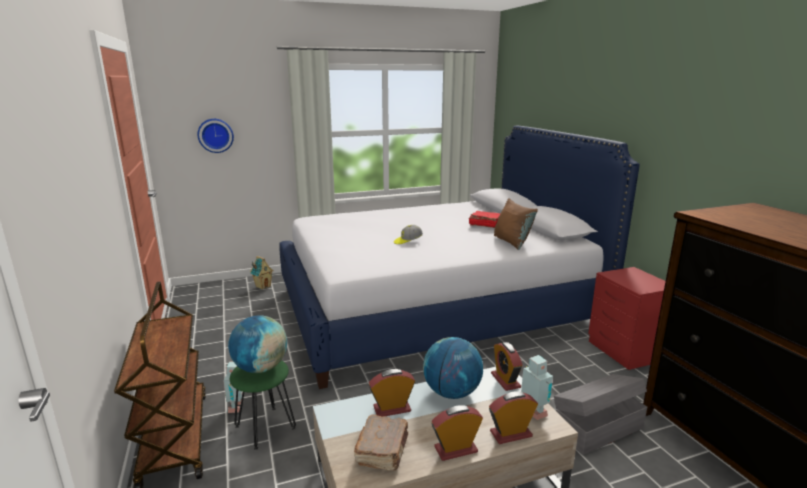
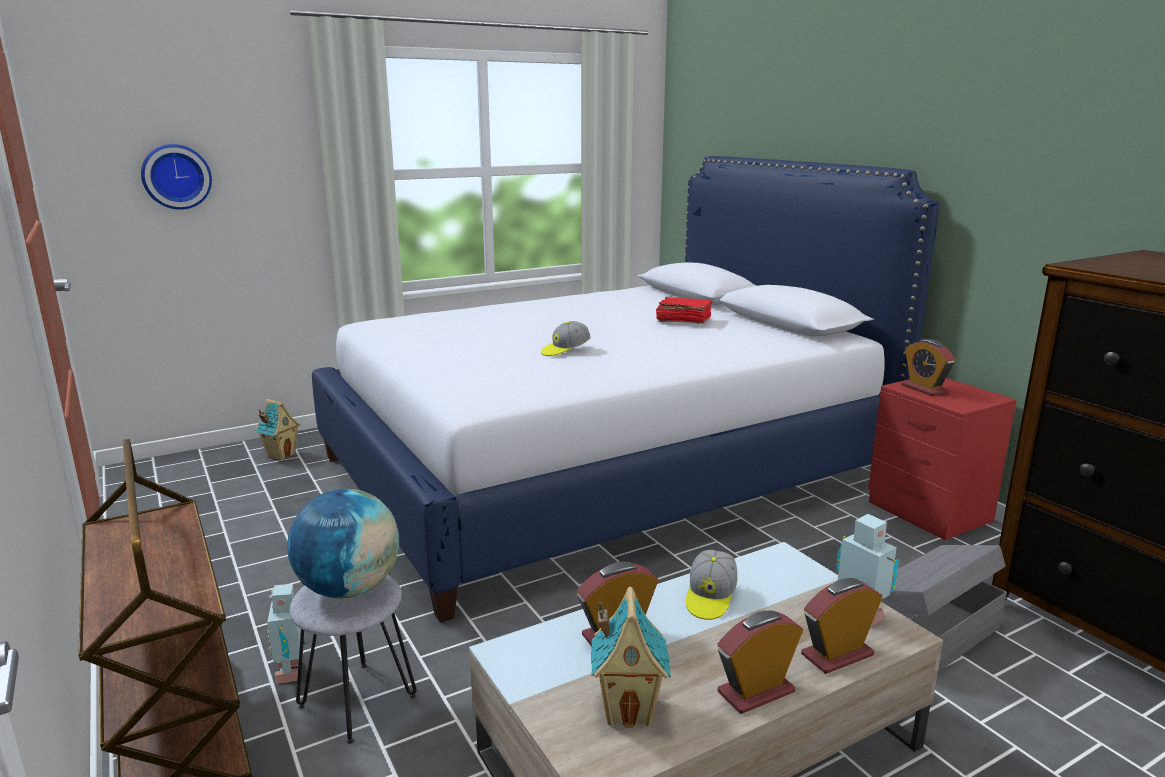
camera: 10 degrees left, 0 degrees up
green stool [230,360,296,450] -> grey stool [289,575,417,744]
brown book [354,414,408,471] -> toy house [591,587,671,728]
globe [423,337,483,399] -> cap [686,550,738,620]
alarm clock [491,342,523,391] -> alarm clock moved to [902,339,955,396]
brown pillow [494,198,538,250] -> none

